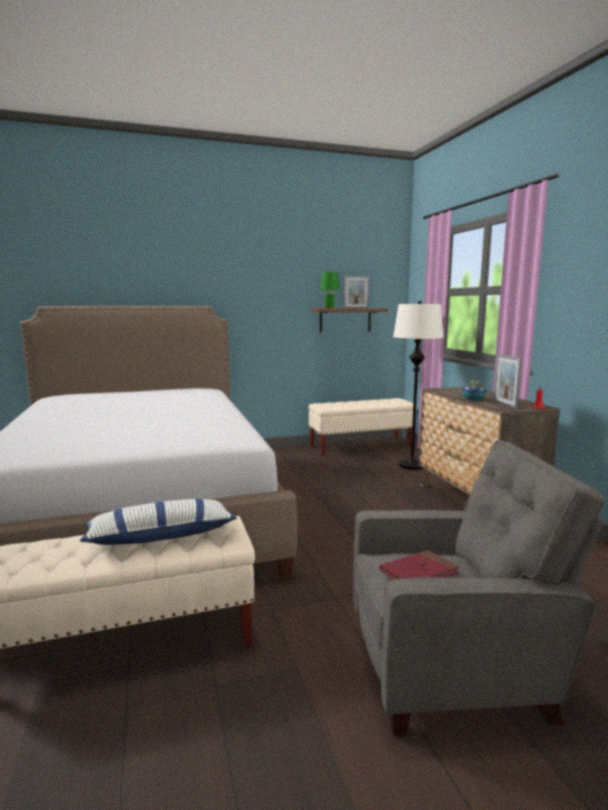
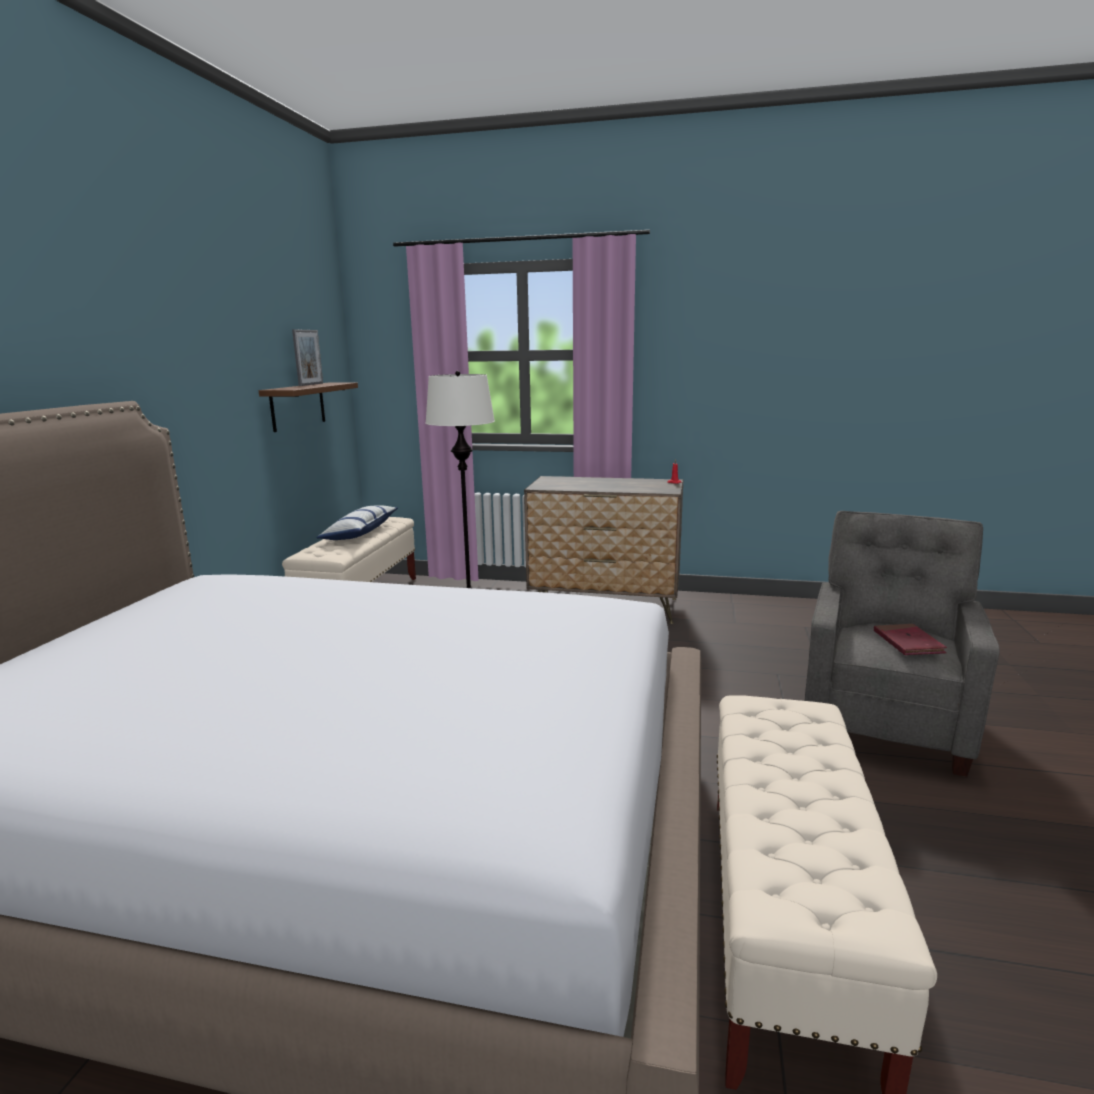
camera: 60 degrees left, 5 degrees up
pillow [80,499,237,545] -> pillow moved to [316,505,398,540]
green table lamp [320,272,340,308] -> none
vase [462,380,486,400] -> none
picture frame [494,354,522,409] -> none

